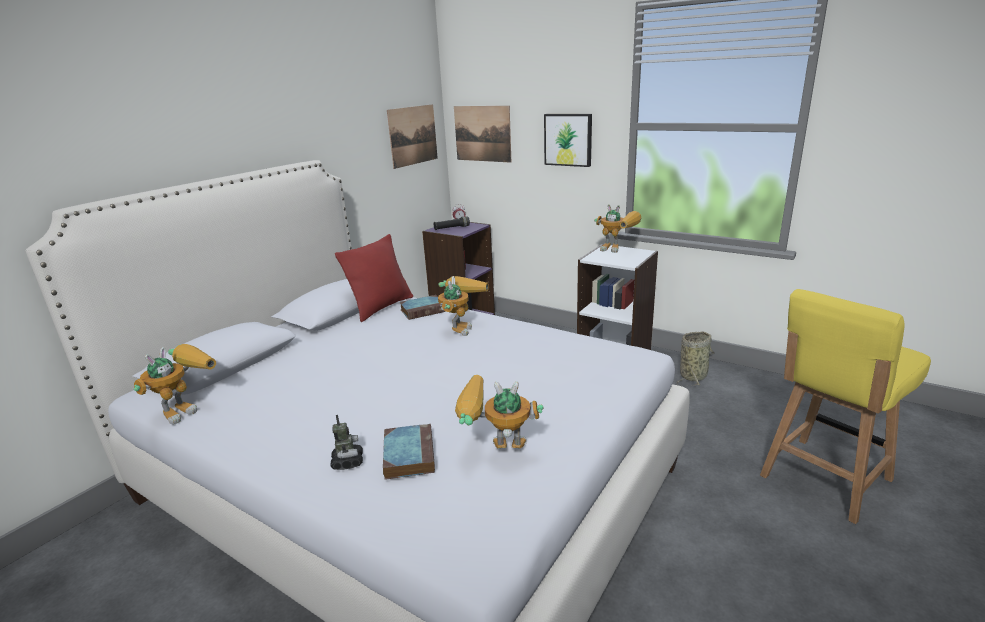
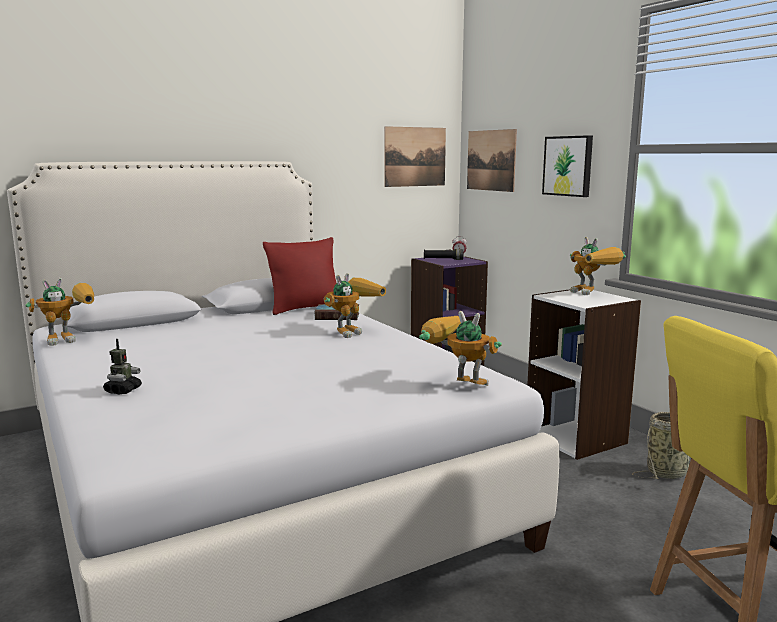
camera: 25 degrees right, 10 degrees down
book [383,423,435,480] -> none
toy robot [455,375,544,448] -> toy robot moved to [419,311,502,386]

